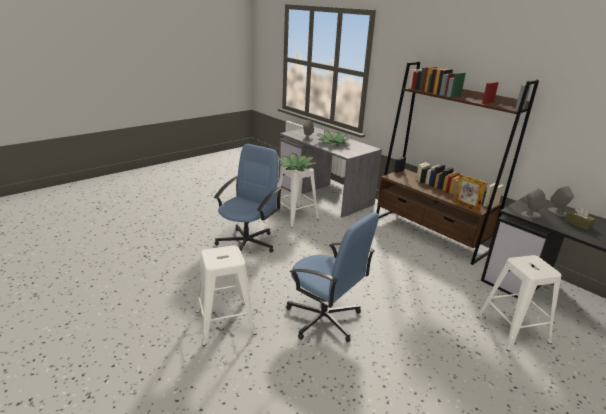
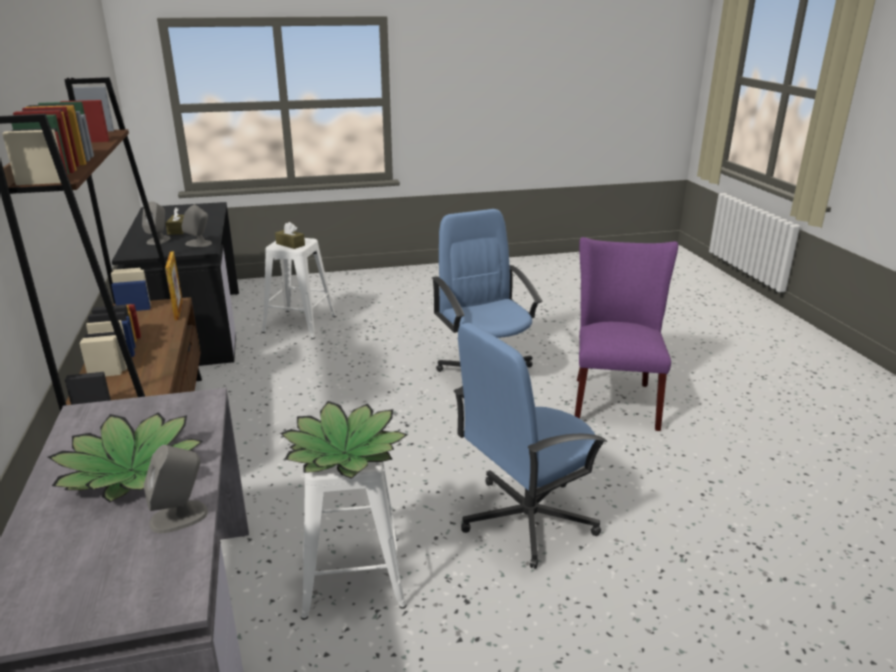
camera: 150 degrees left, 0 degrees up
white stool [196,245,257,346] -> purple chair [575,237,678,431]
none -> brown tissue box [275,222,305,249]

